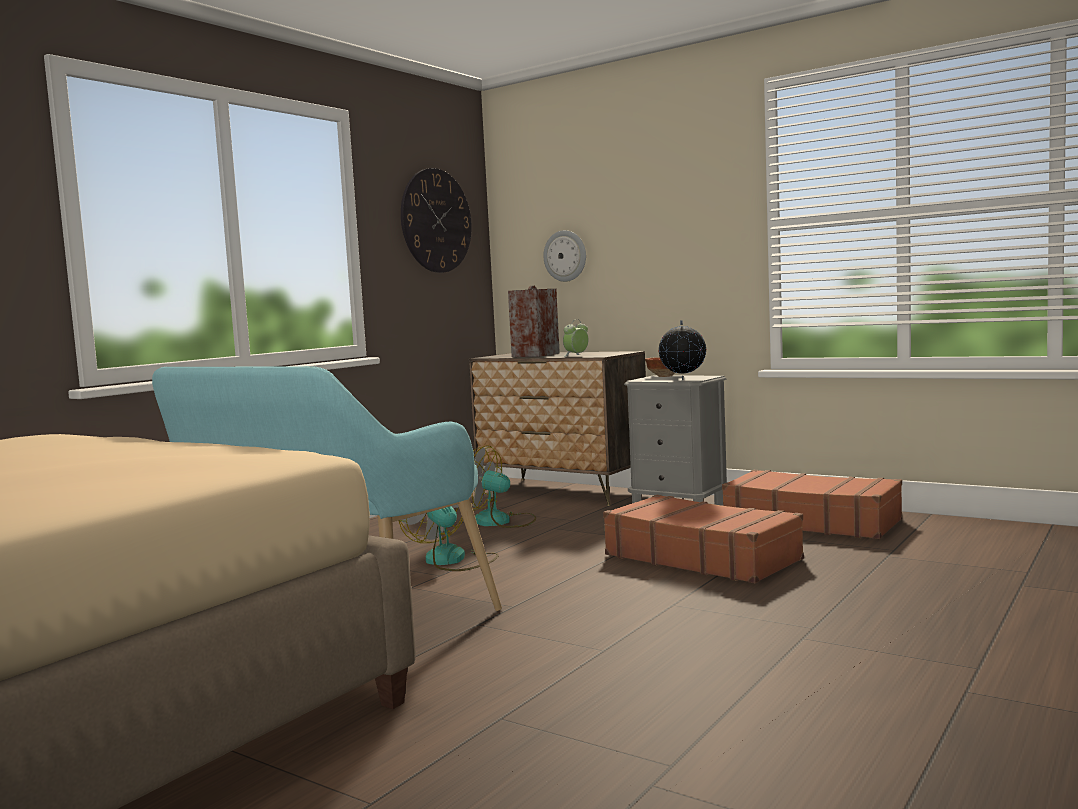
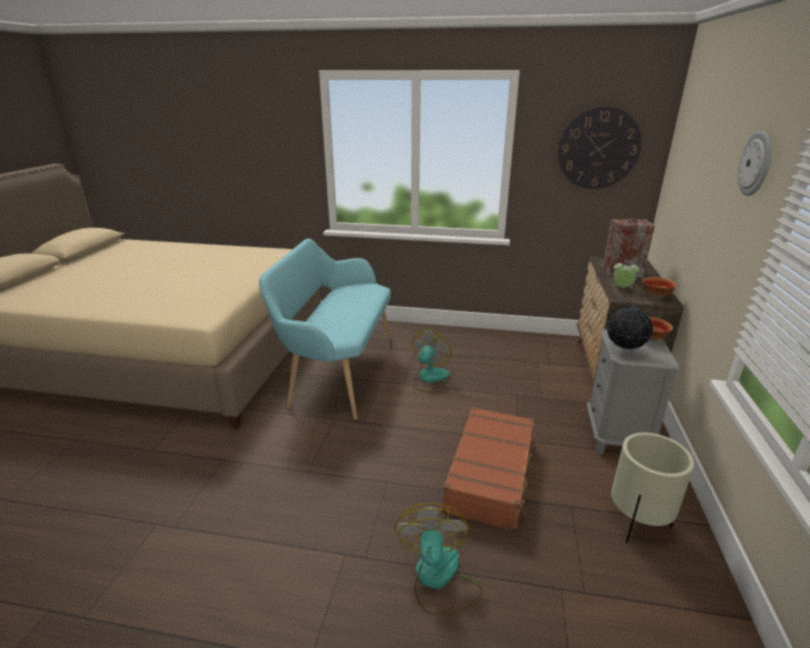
camera: 65 degrees right, 20 degrees up
fan [472,445,536,528] -> fan moved to [395,503,483,615]
wall clock [543,230,586,282] -> wall clock moved to [738,131,771,196]
brown suitcase [722,470,902,539] -> beige planter [611,432,694,544]
none -> bowl [642,277,677,298]

